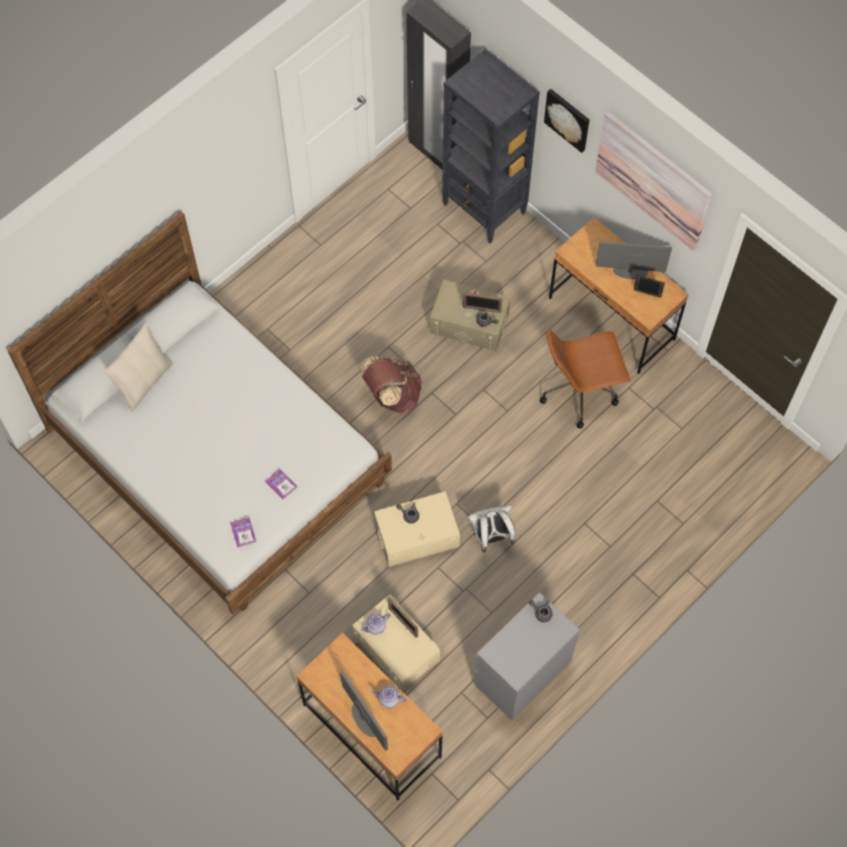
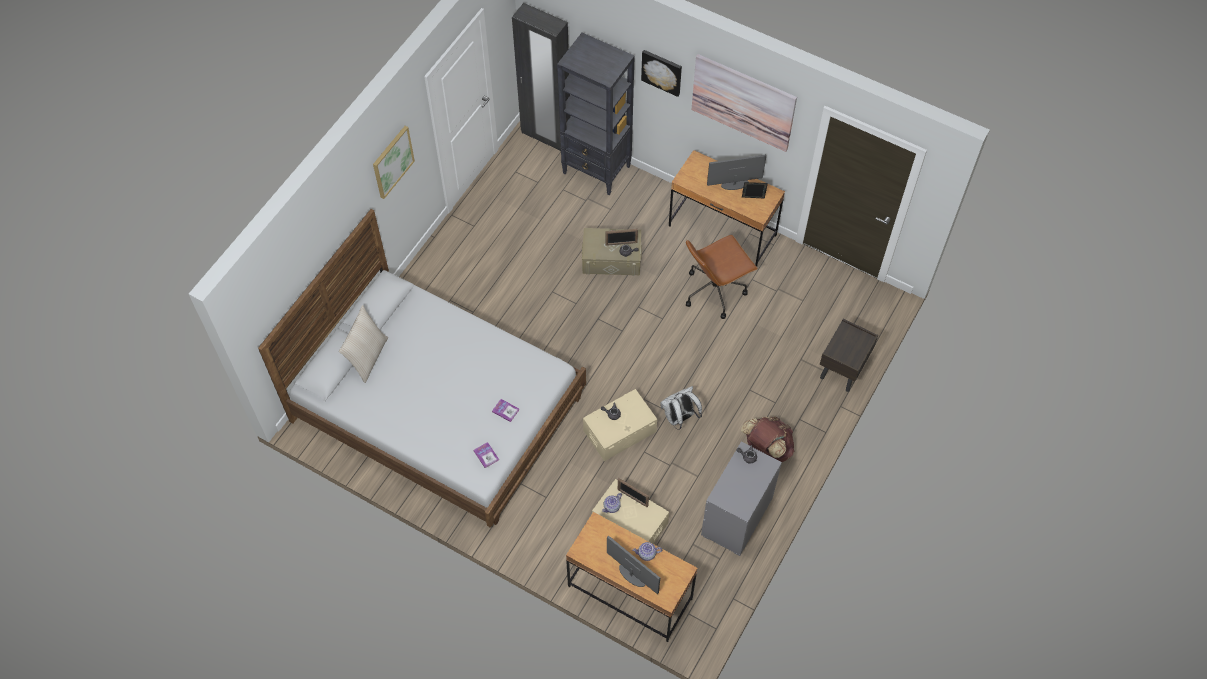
camera: 15 degrees left, 5 degrees down
brown backpack [358,356,422,413] -> brown backpack moved to [741,416,794,462]
none -> picture [373,126,415,199]
none -> brown nightstand [820,319,878,392]

